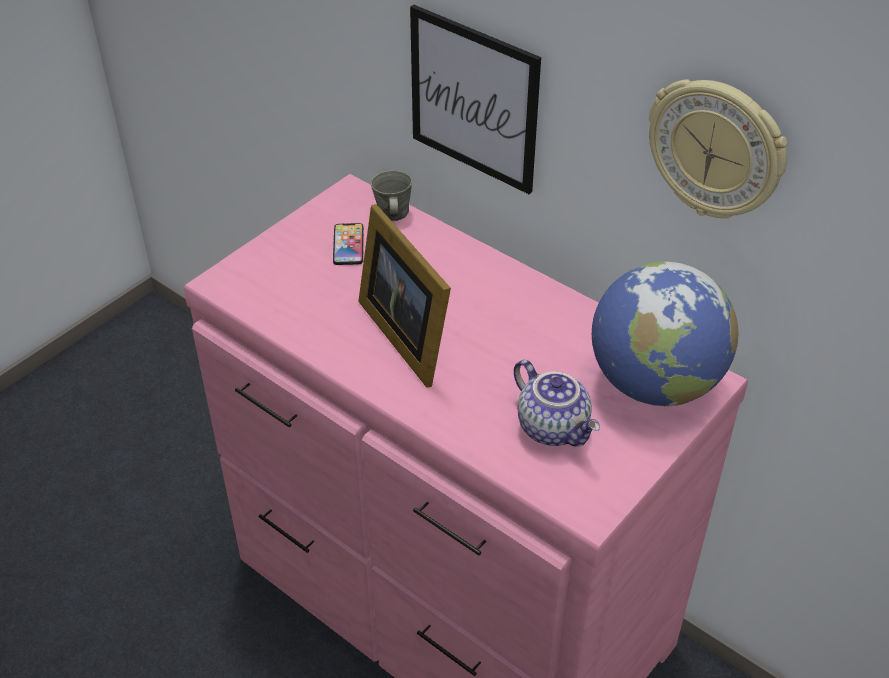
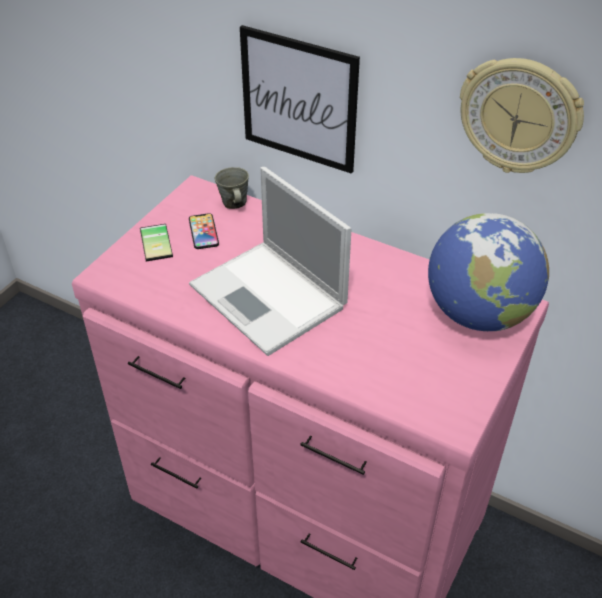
camera: 10 degrees left, 0 degrees up
picture frame [358,204,451,388] -> laptop [189,167,352,356]
teapot [514,360,600,446] -> none
none -> phone [140,224,173,262]

